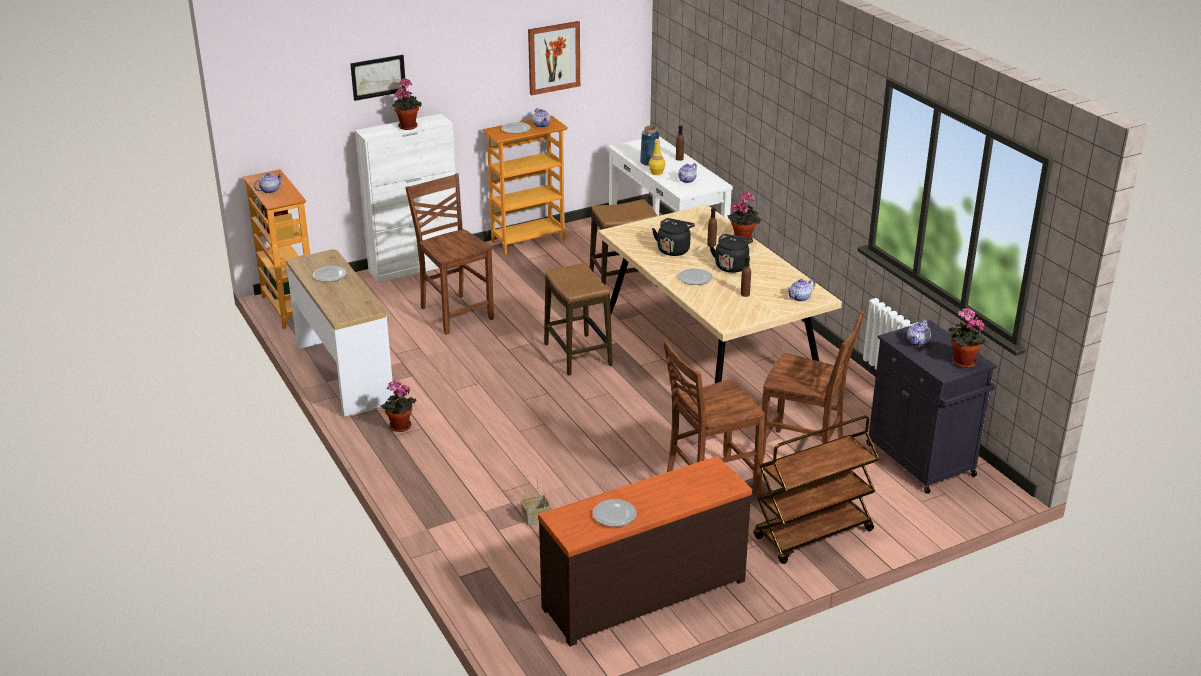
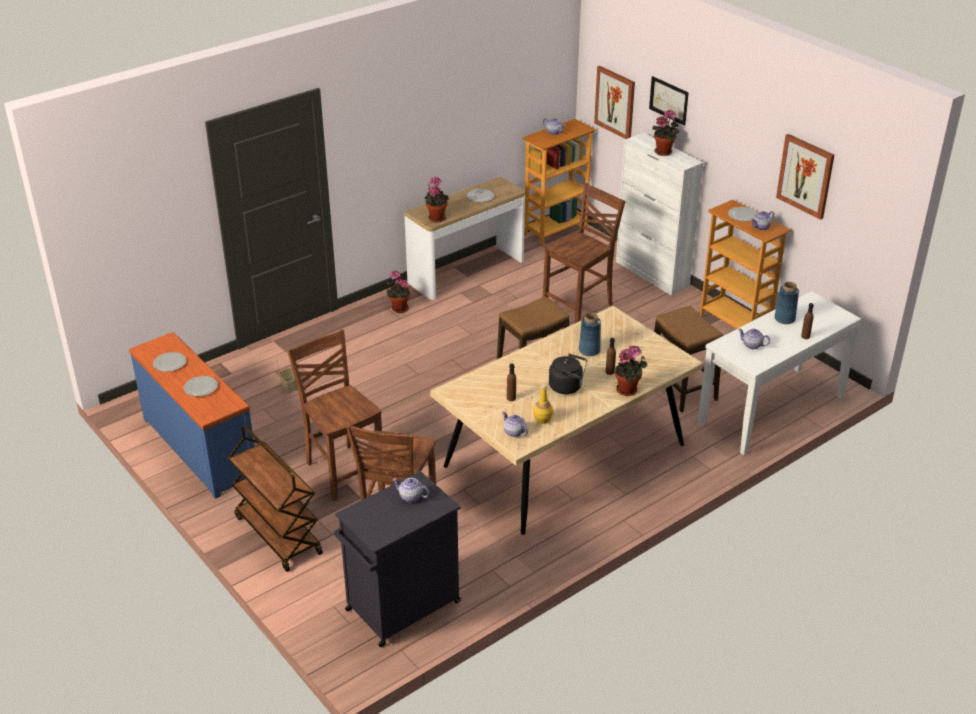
camera: 80 degrees right, 5 degrees up
brown dresser [538,456,752,646] -> blue dresser [129,332,254,499]
yellow bottle [649,139,665,175] -> yellow bottle moved to [533,384,553,424]
black kettle [652,218,695,256] -> blue vase [579,313,601,356]
plate [678,269,712,285] -> plate moved to [184,376,218,397]
potted plant [948,308,986,368] -> potted plant moved to [424,177,449,222]
none -> picture [594,66,635,139]

